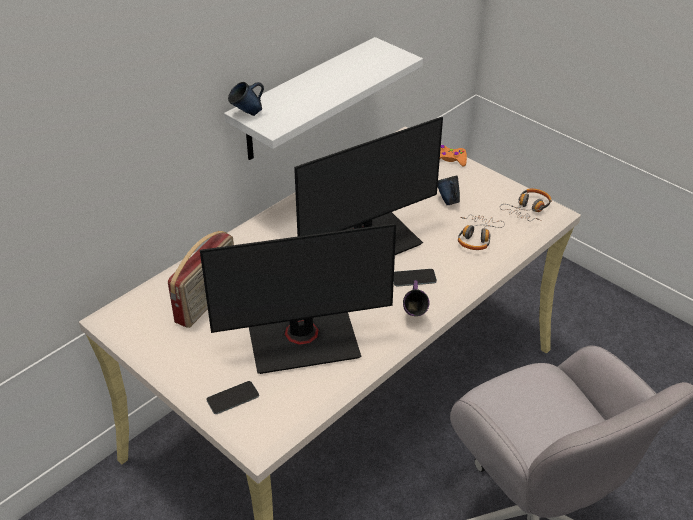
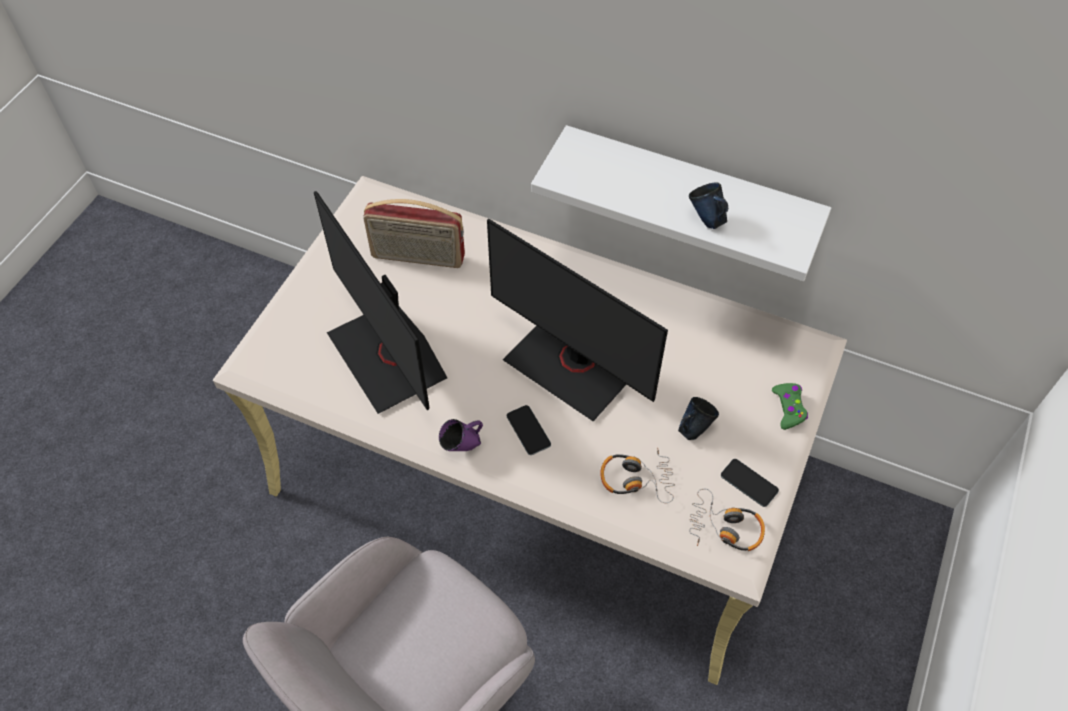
camera: 70 degrees right, 15 degrees up
phone [207,381,259,414] -> phone moved to [721,459,779,507]
blue mug [228,82,264,116] -> blue mug moved to [689,183,728,229]
orange game controller [440,145,467,166] -> green game controller [772,383,808,430]

